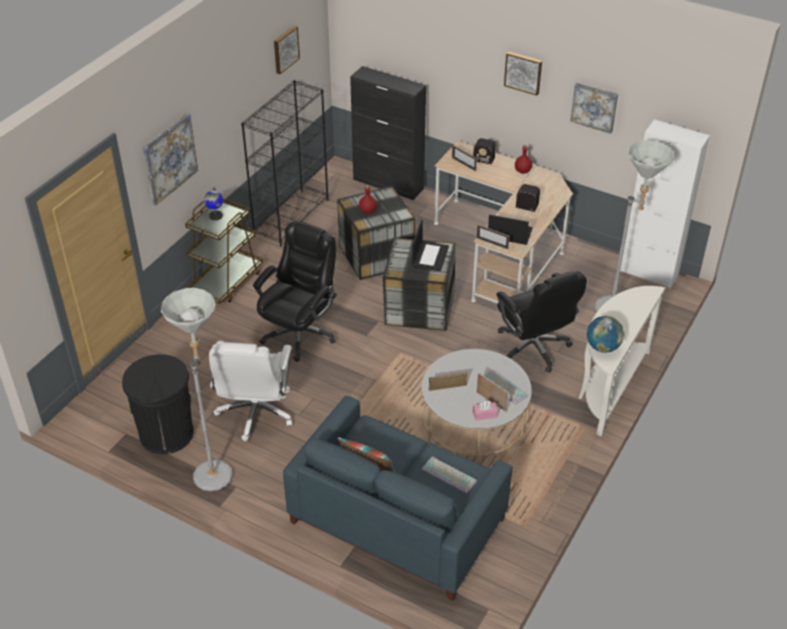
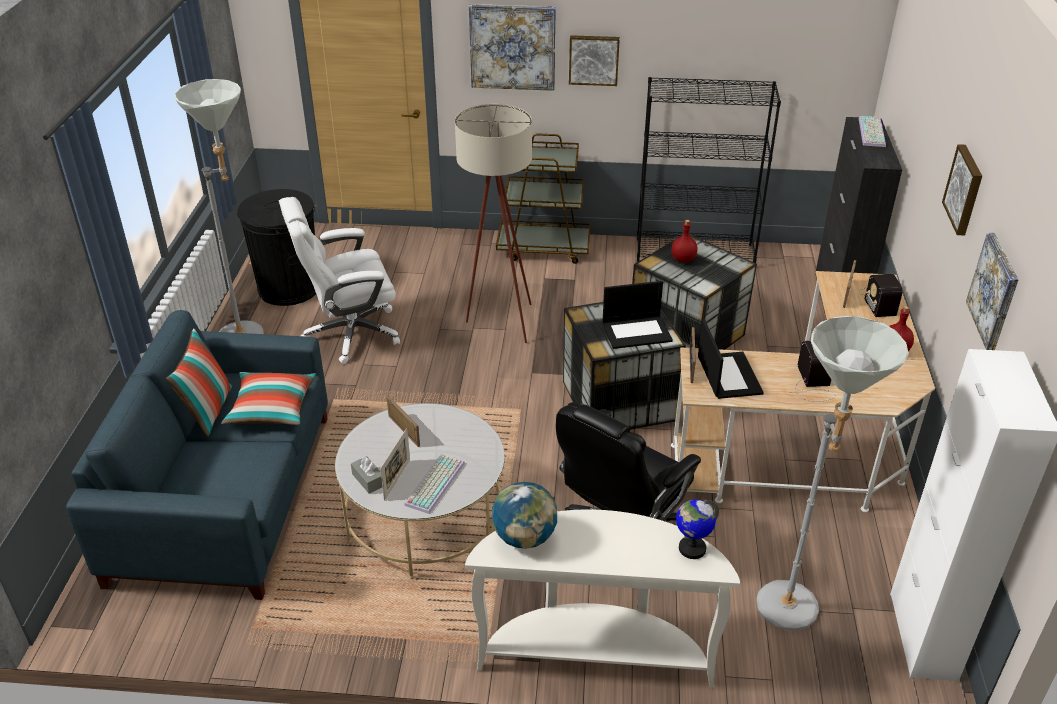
camera: 65 degrees right, 5 degrees down
globe [204,187,223,220] -> globe moved to [676,499,719,559]
black office chair [253,221,337,362] -> beige floor lamp [455,104,532,343]
picture [274,26,300,74] -> picture moved to [569,35,620,86]
keyboard [422,457,477,494] -> keyboard moved to [859,116,886,147]
pink tissue box [473,401,498,421] -> grey tissue box [351,456,382,494]
none -> pillow [221,372,316,425]

